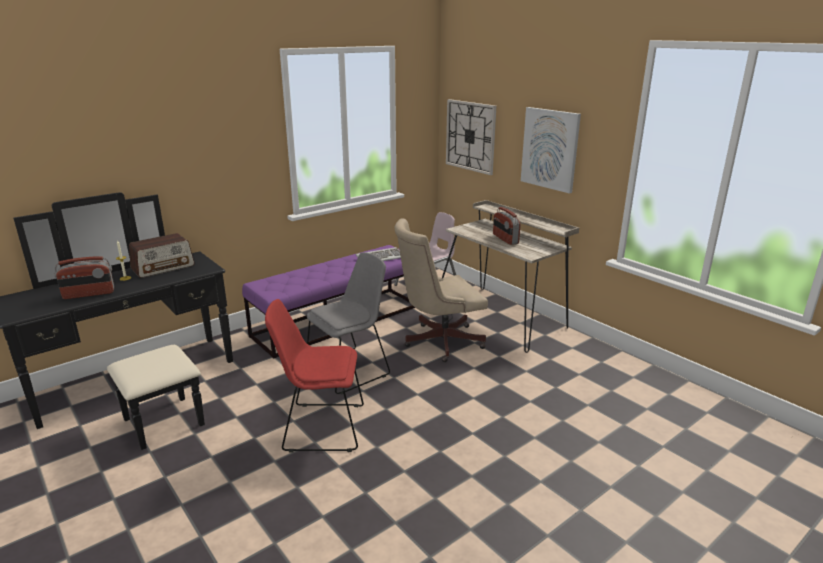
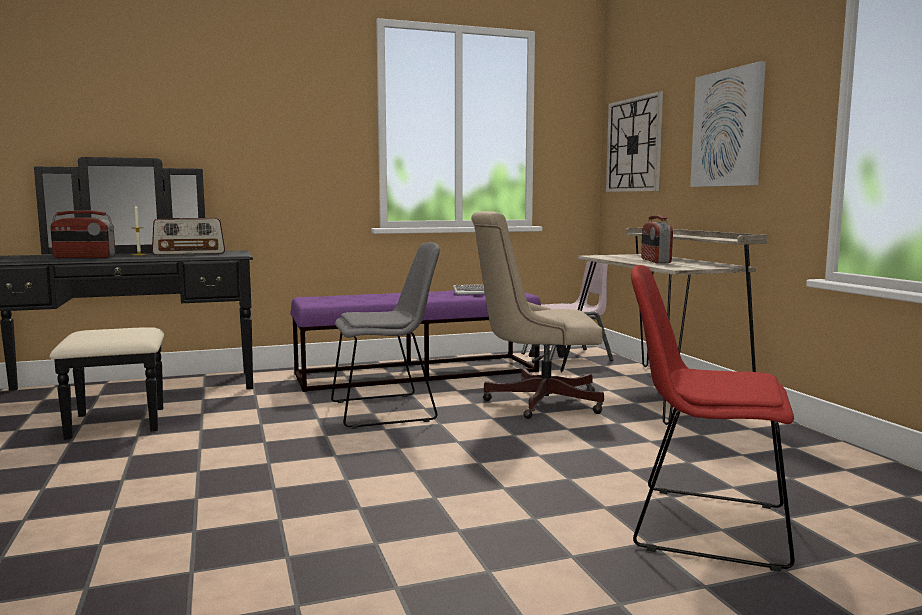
camera: 20 degrees right, 15 degrees down
red chair [265,299,364,452] -> red chair moved to [631,265,795,571]

